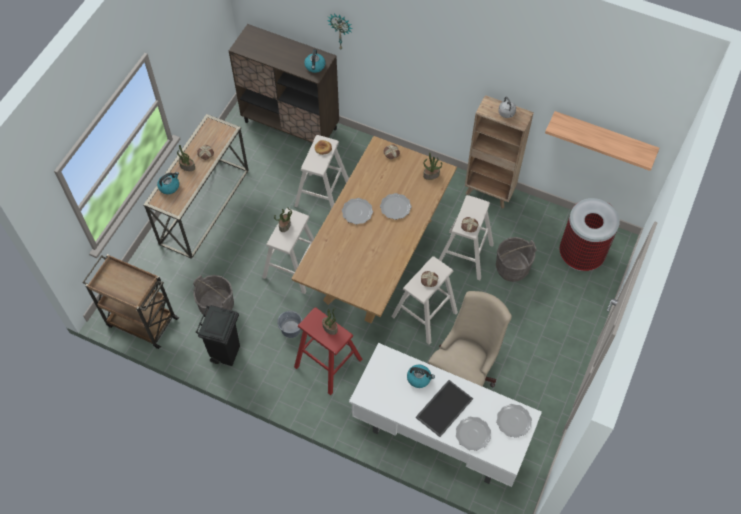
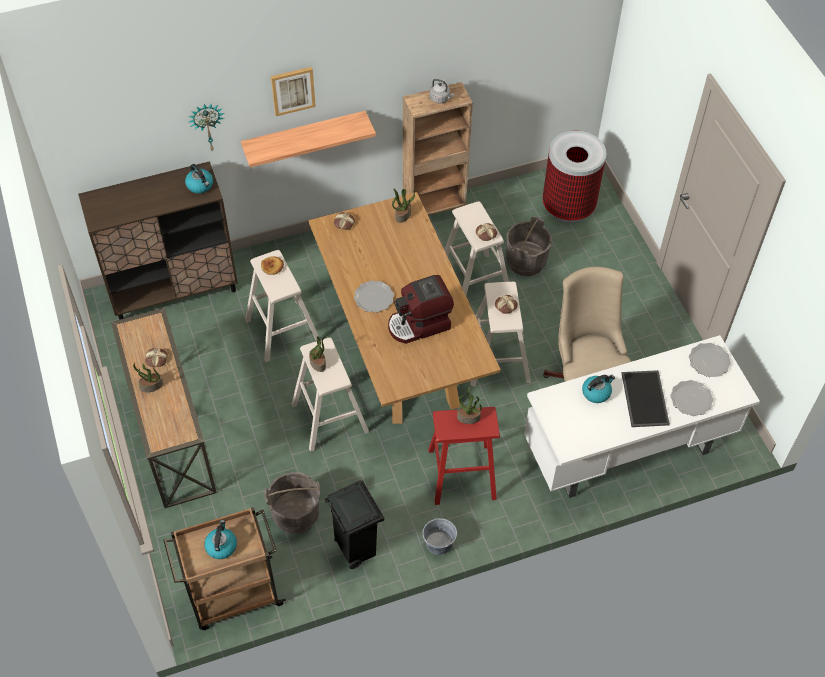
camera: 45 degrees left, 5 degrees down
kettle [157,172,179,194] -> kettle moved to [204,520,237,559]
grey bucket [277,311,302,338] -> grey bucket moved to [423,518,457,555]
plate [380,193,411,220] -> none
shelf [545,111,659,171] -> shelf moved to [241,111,376,168]
none -> picture [271,67,316,116]
none -> coffee machine [388,275,454,344]

